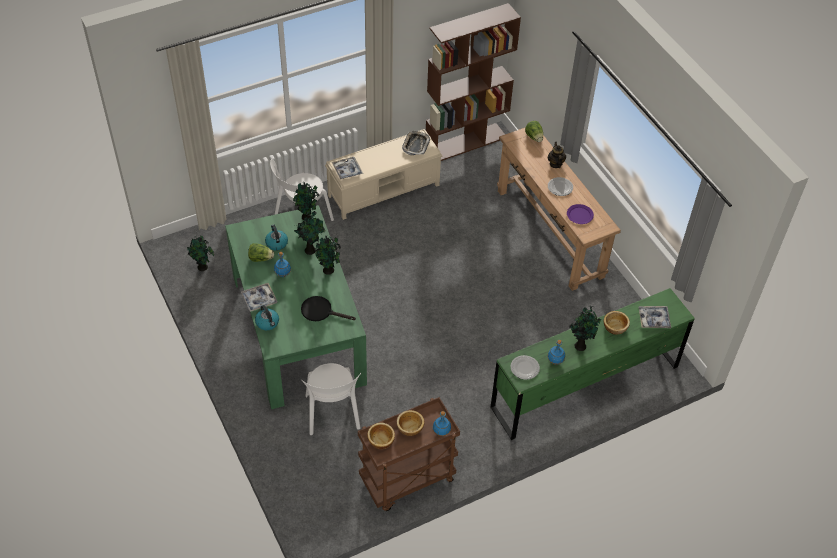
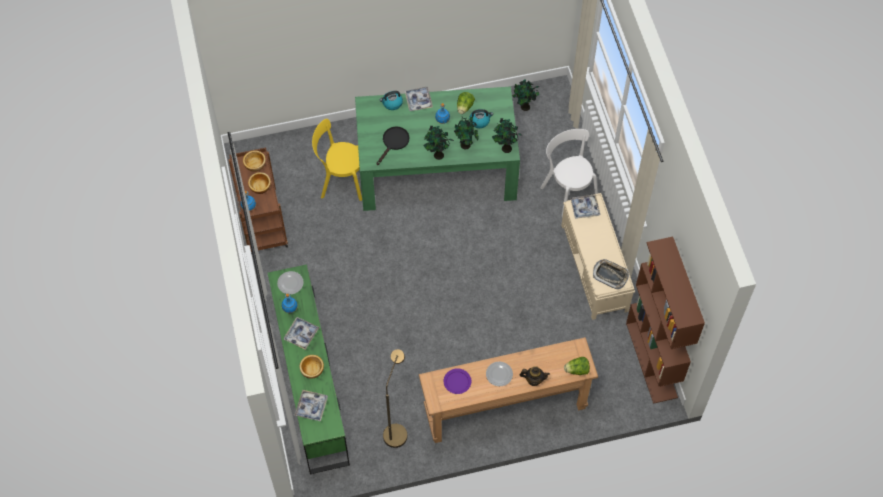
camera: 105 degrees right, 10 degrees up
white chair [302,363,361,435] -> yellow chair [312,119,362,201]
potted plant [569,306,601,351] -> tray [284,317,320,350]
none -> brown floor lamp [383,349,407,448]

